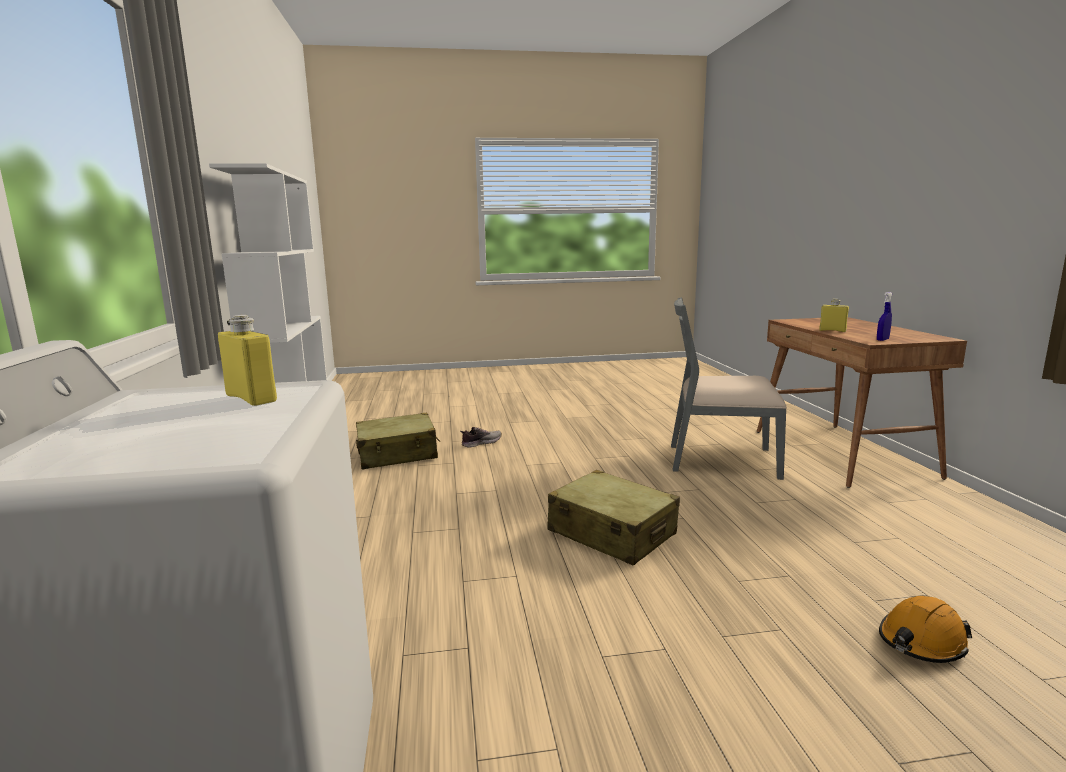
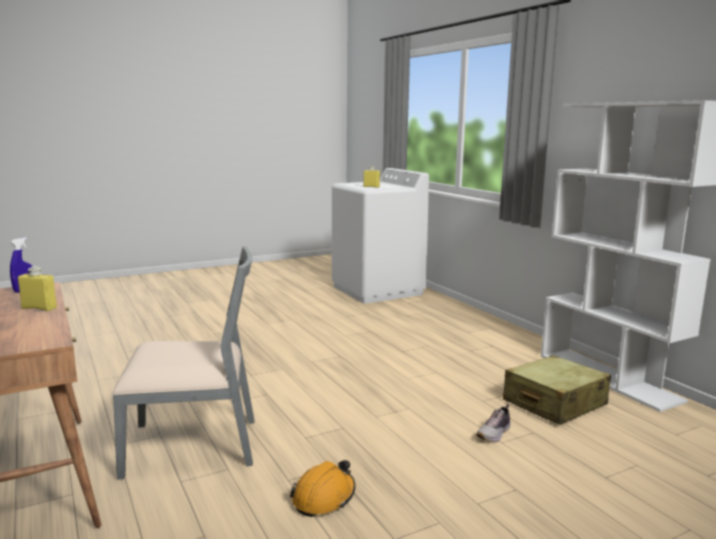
camera: 160 degrees right, 0 degrees up
beige suitcase [548,470,680,566] -> none
orange hard hat [879,596,972,663] -> orange hard hat moved to [290,460,355,517]

